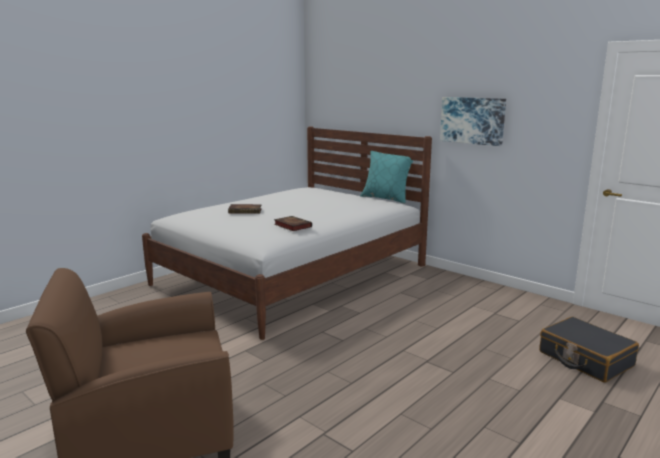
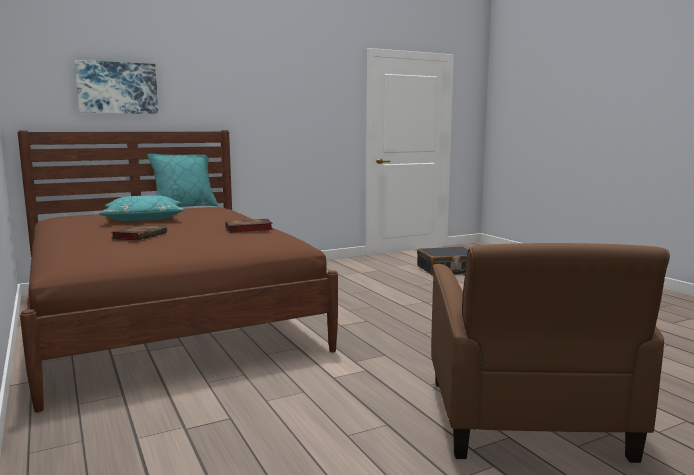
camera: 70 degrees left, 5 degrees down
white bed [142,126,432,340] -> brown bed [18,130,338,412]
picture [440,97,506,146] -> picture moved to [75,60,158,114]
none -> turquoise pillow [99,195,184,221]

